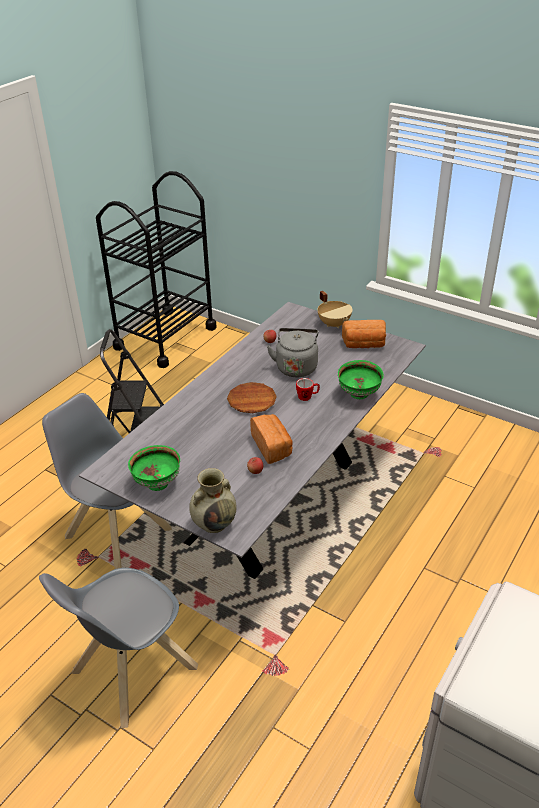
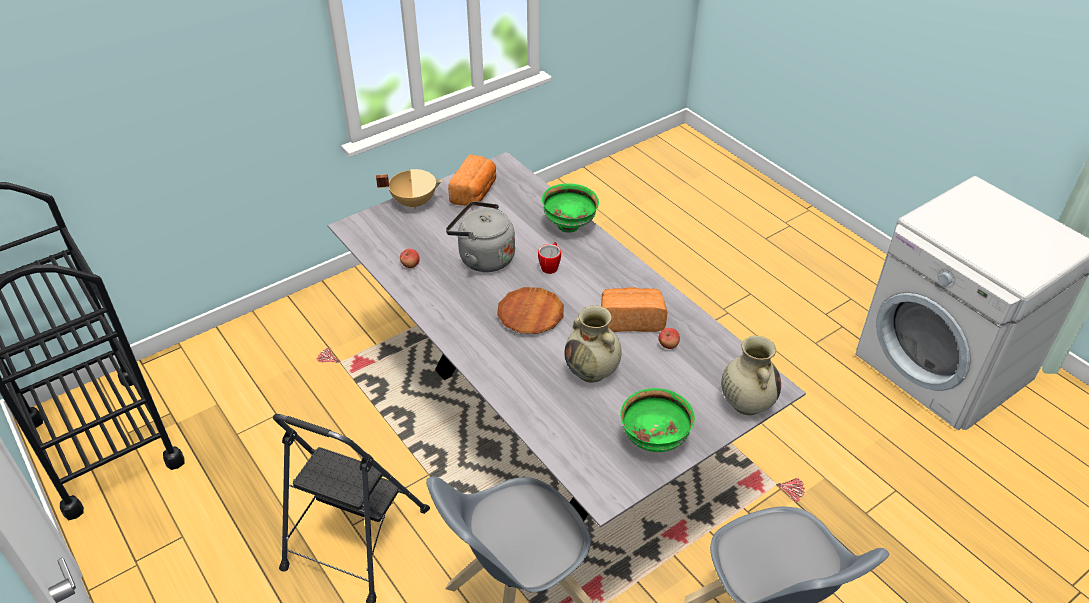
camera: 70 degrees left, 5 degrees up
none -> beige vase [564,305,622,383]

